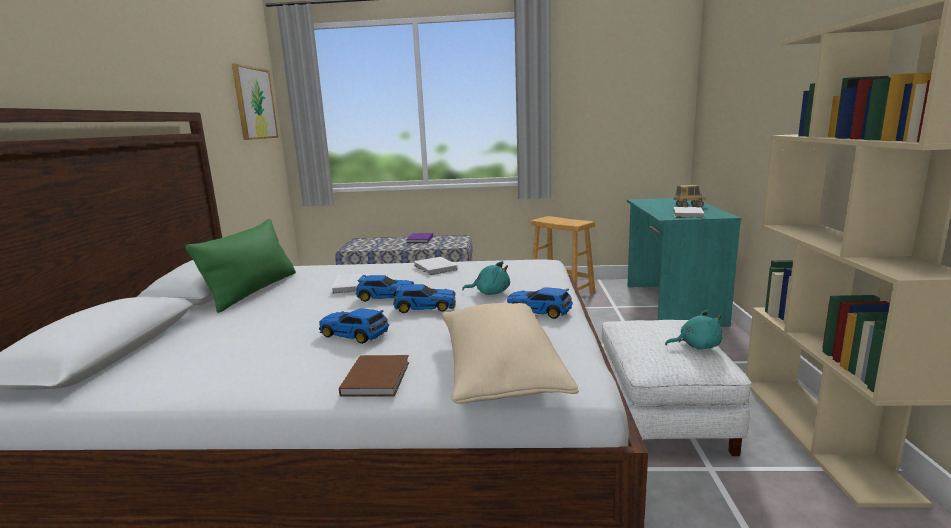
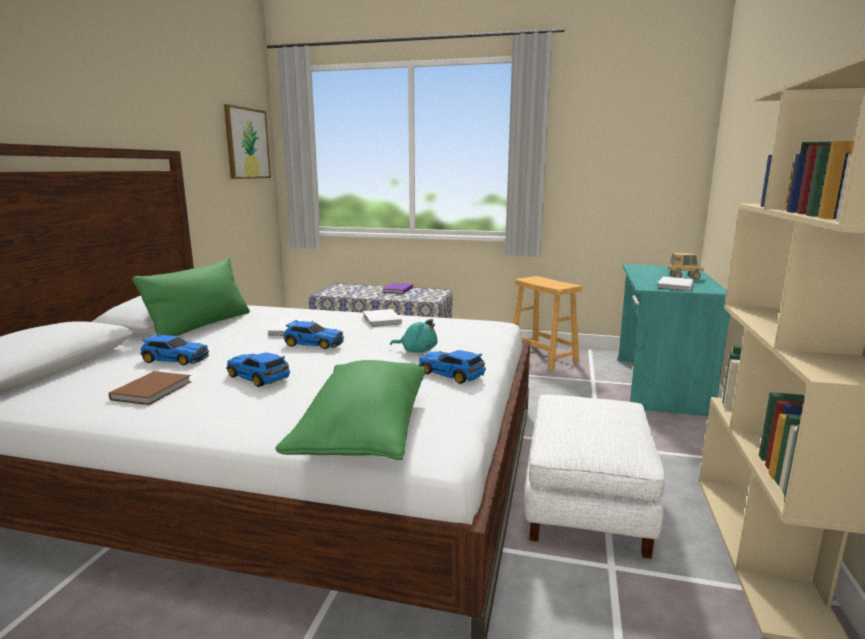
camera: 10 degrees right, 0 degrees up
brown book [339,355,409,397] -> brown book moved to [109,371,191,405]
toy car [393,284,456,313] -> toy car moved to [140,334,209,365]
beige pillow [442,303,579,404] -> green pillow [275,360,425,460]
turquoise plush toy [665,310,723,350] -> none

